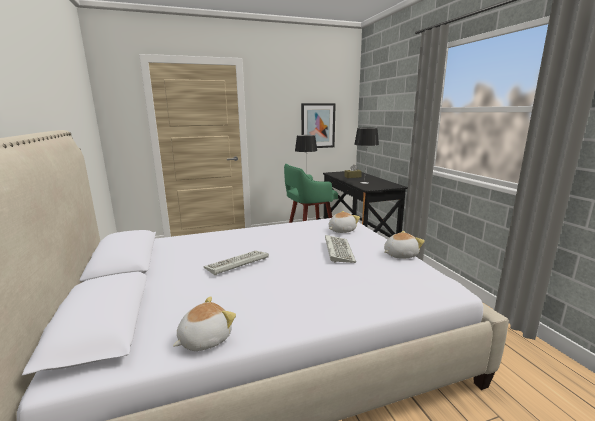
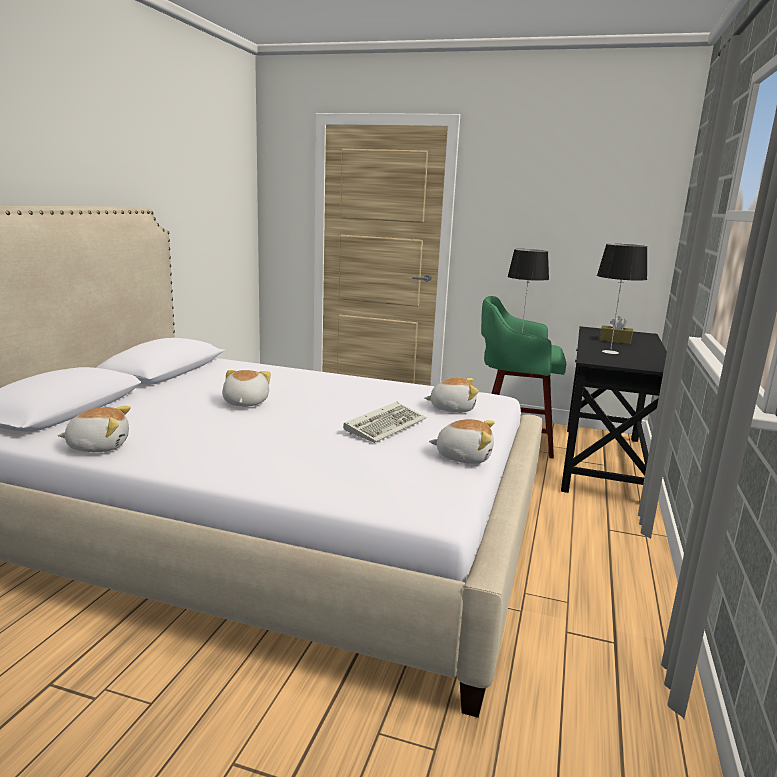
camera: 35 degrees right, 0 degrees up
keyboard [204,251,269,275] -> plush toy [222,370,271,407]
picture [301,103,336,148] -> none

